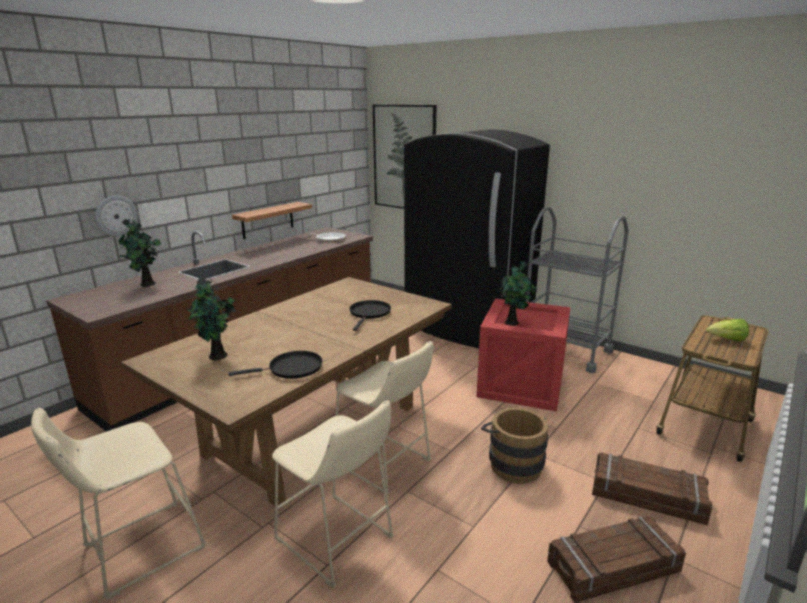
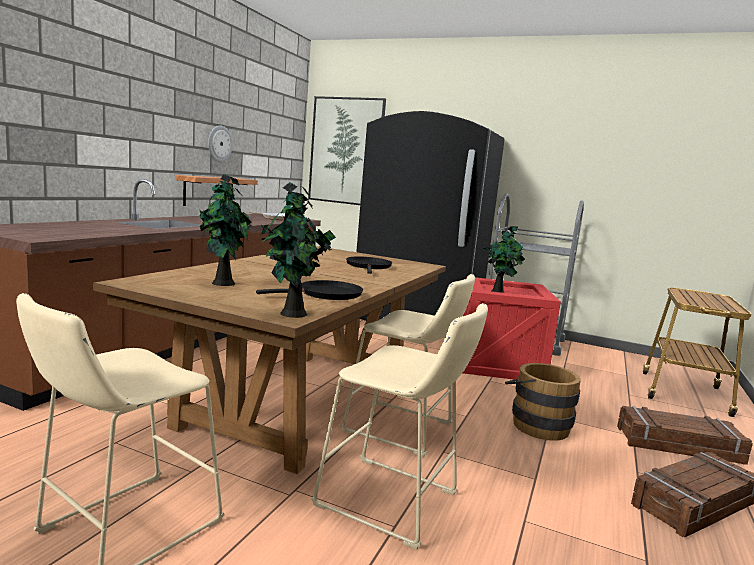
camera: 15 degrees left, 10 degrees down
wall clock [96,196,138,236] -> wall clock moved to [208,126,233,162]
potted plant [118,219,162,287] -> potted plant moved to [261,182,336,318]
lettuce [706,319,749,341] -> none

